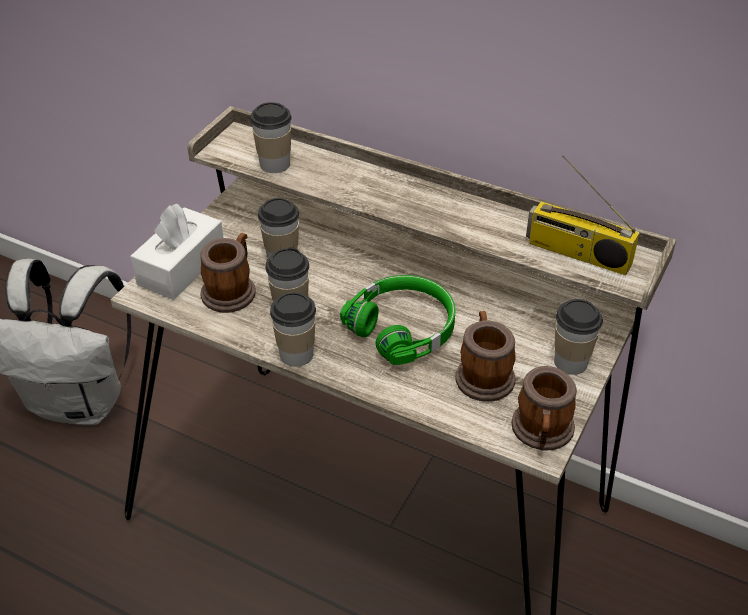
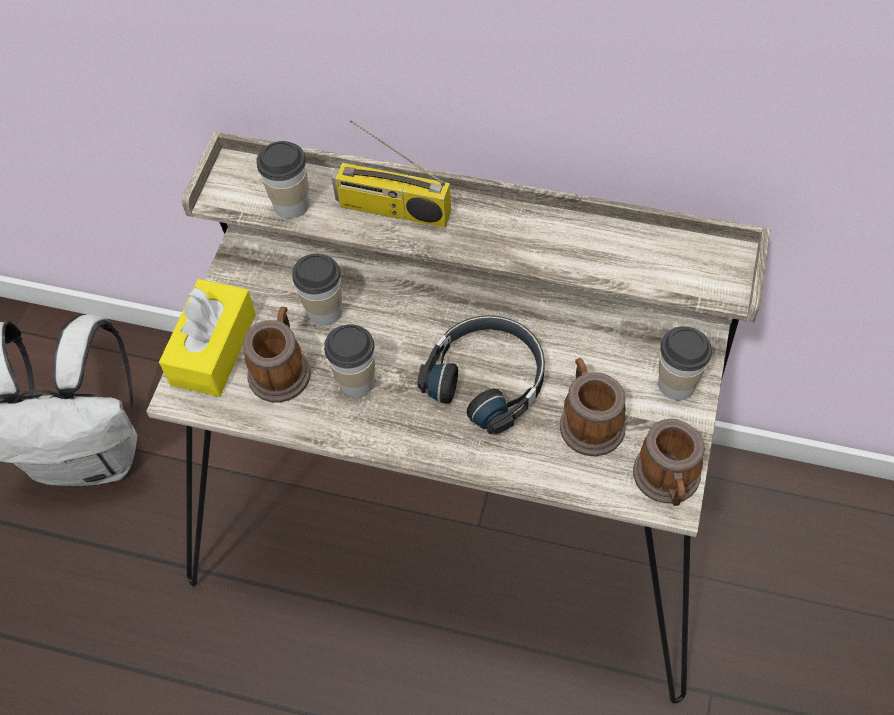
camera: 10 degrees left, 15 degrees up
white tissue box [130,204,224,300] -> yellow tissue box [159,279,256,397]
cup [270,292,316,367] -> none
green headphones [340,275,455,365] -> black headphones [418,315,545,435]
radio [526,155,639,275] -> radio moved to [332,120,451,228]

